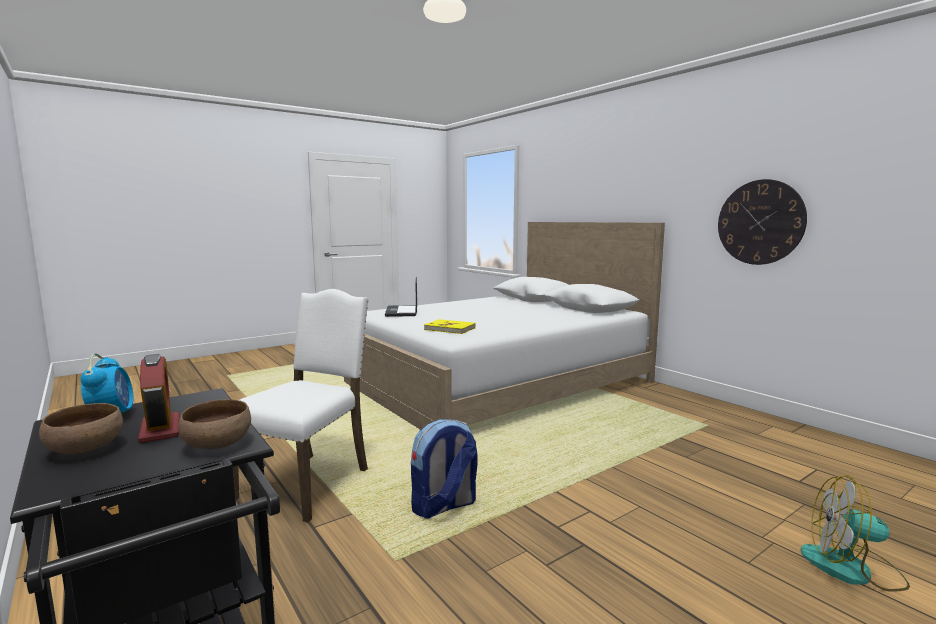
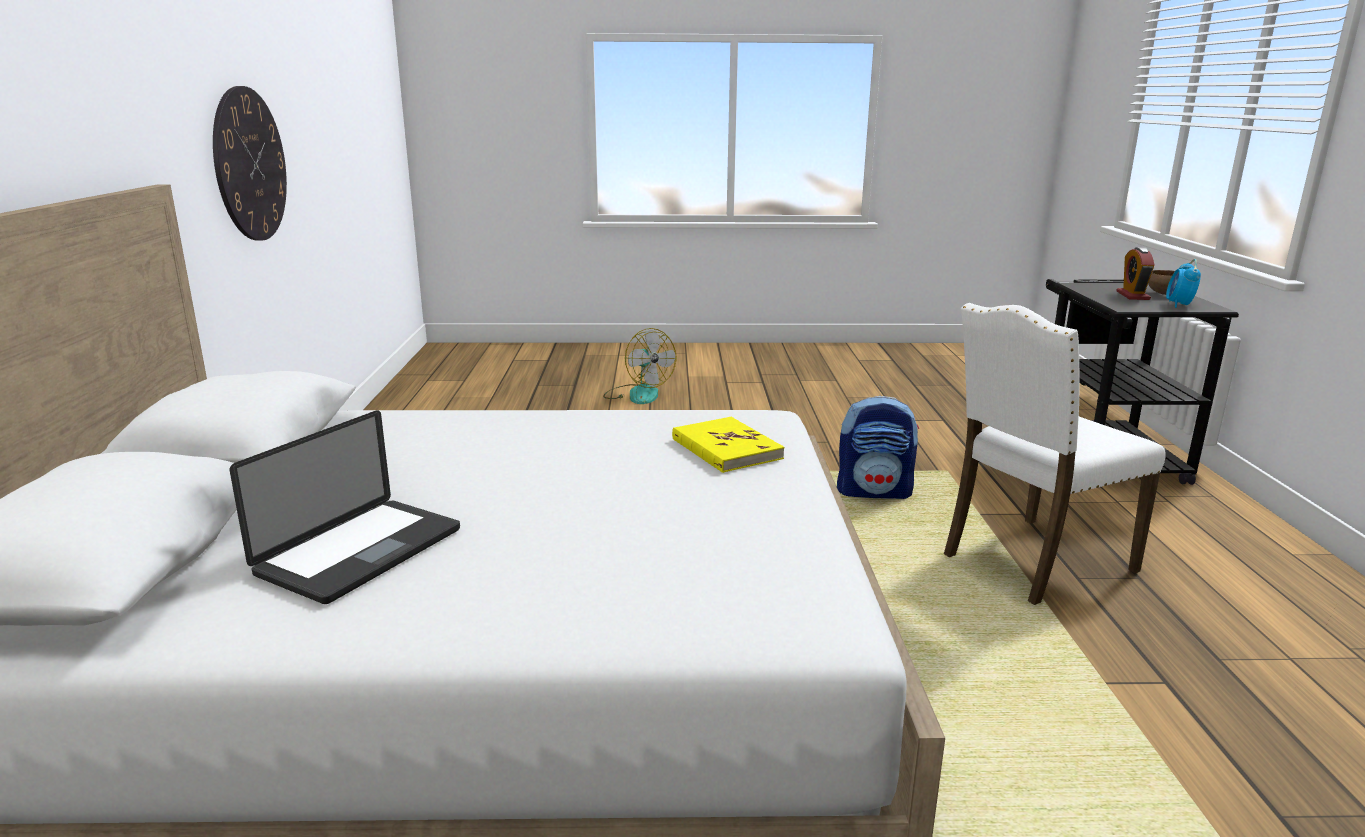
camera: 145 degrees left, 10 degrees up
brown bowl [178,399,251,449] -> none
laptop [385,277,417,317] -> laptop moved to [230,410,460,604]

